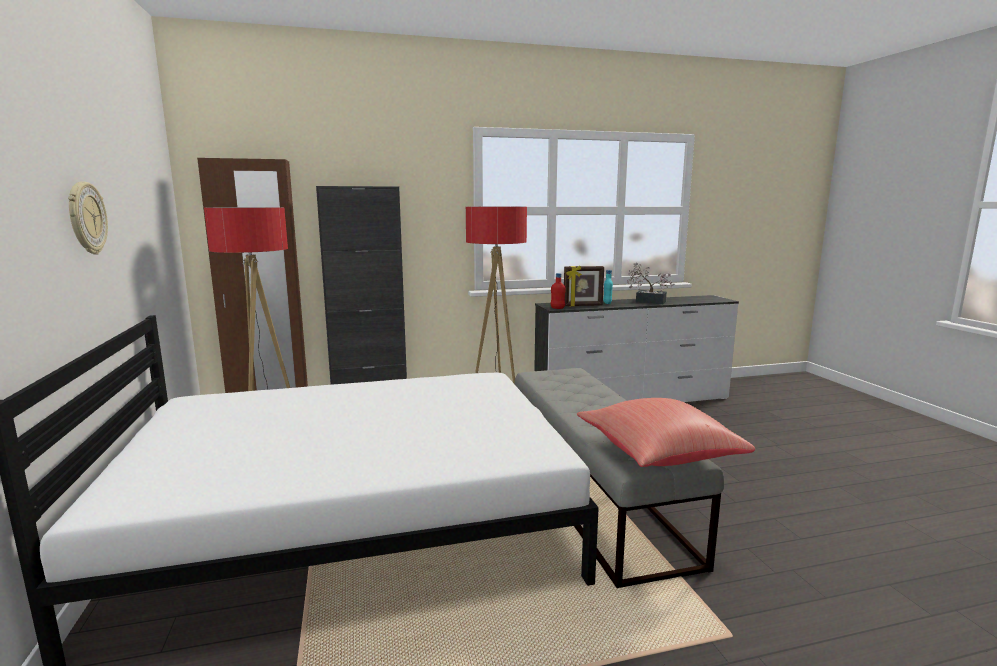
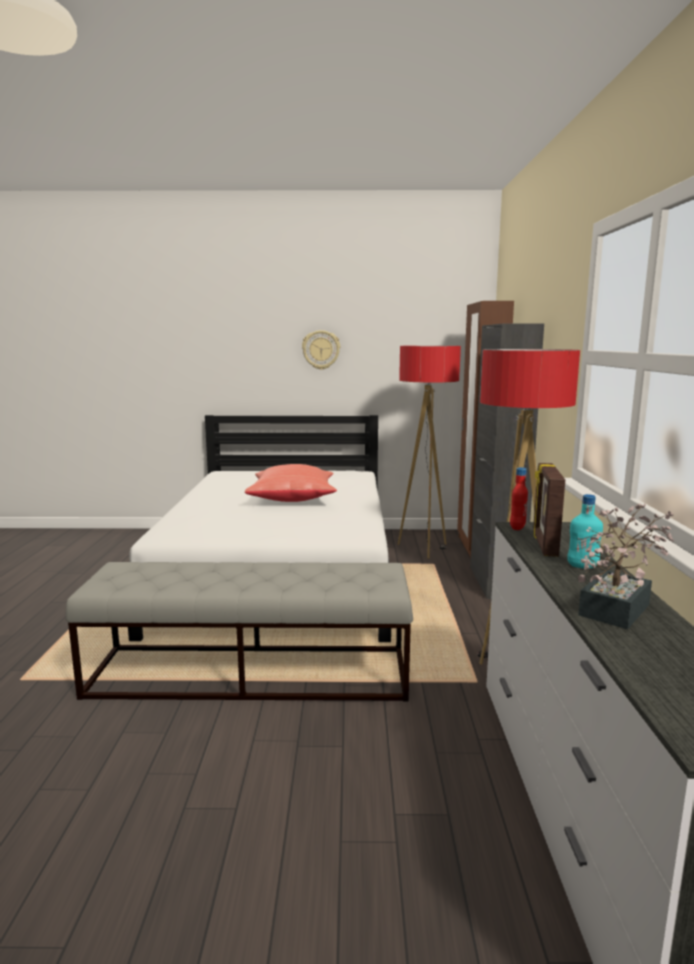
camera: 105 degrees right, 0 degrees up
red pillow [577,398,755,467] -> red pillow moved to [245,464,337,502]

